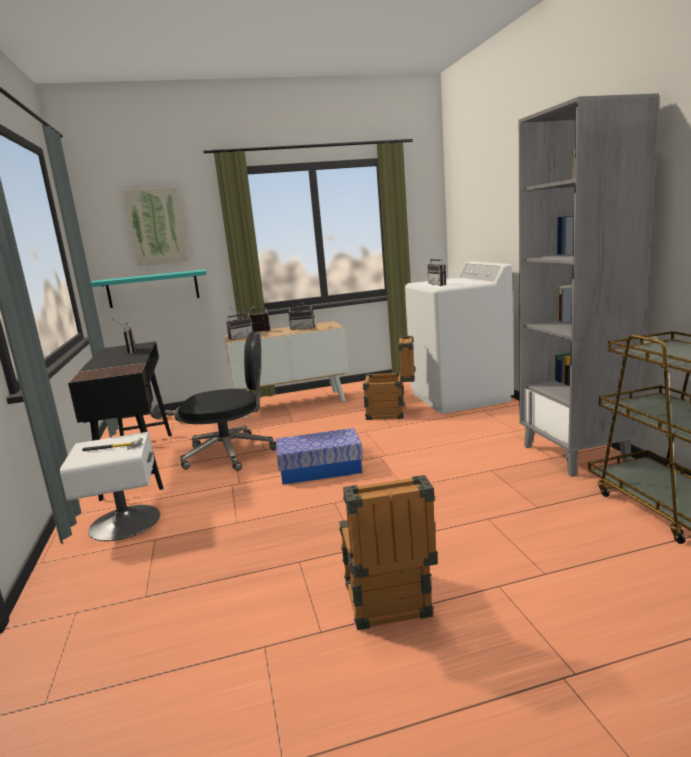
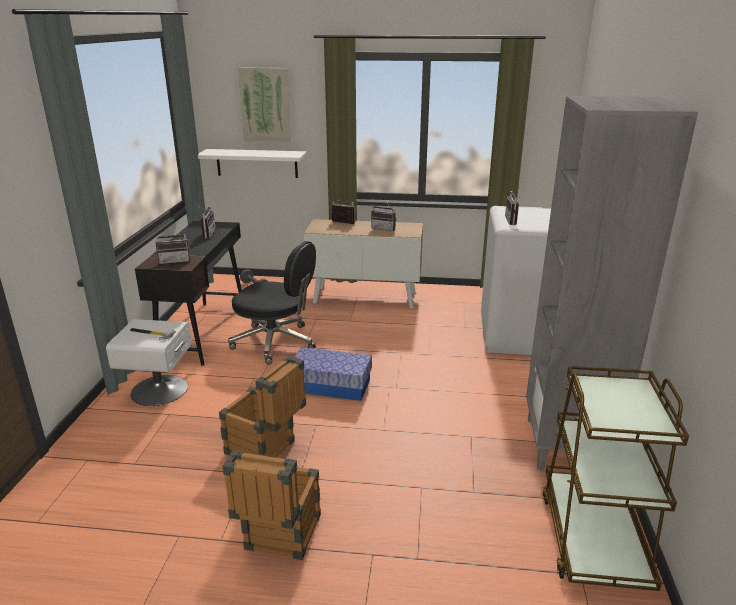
camera: 20 degrees right, 10 degrees up
turquoise shelf [90,269,207,308] -> white shelf [198,149,307,178]
radio [226,308,253,340] -> radio moved to [155,226,190,264]
crate [363,336,415,420] -> crate moved to [219,356,306,458]

